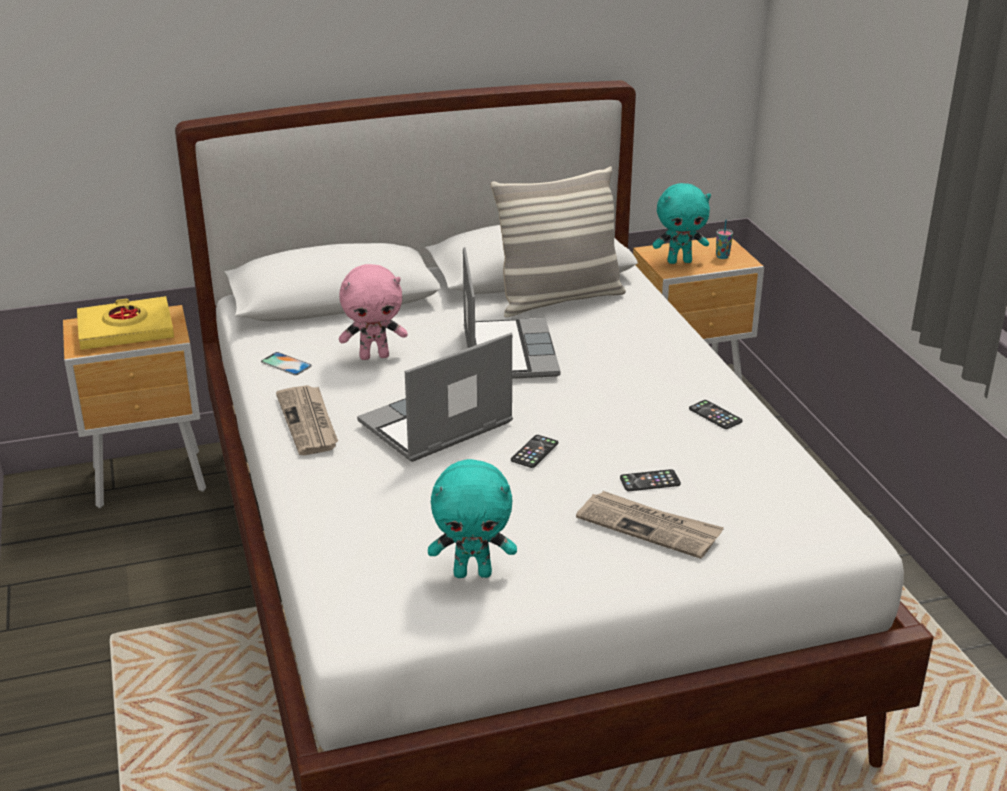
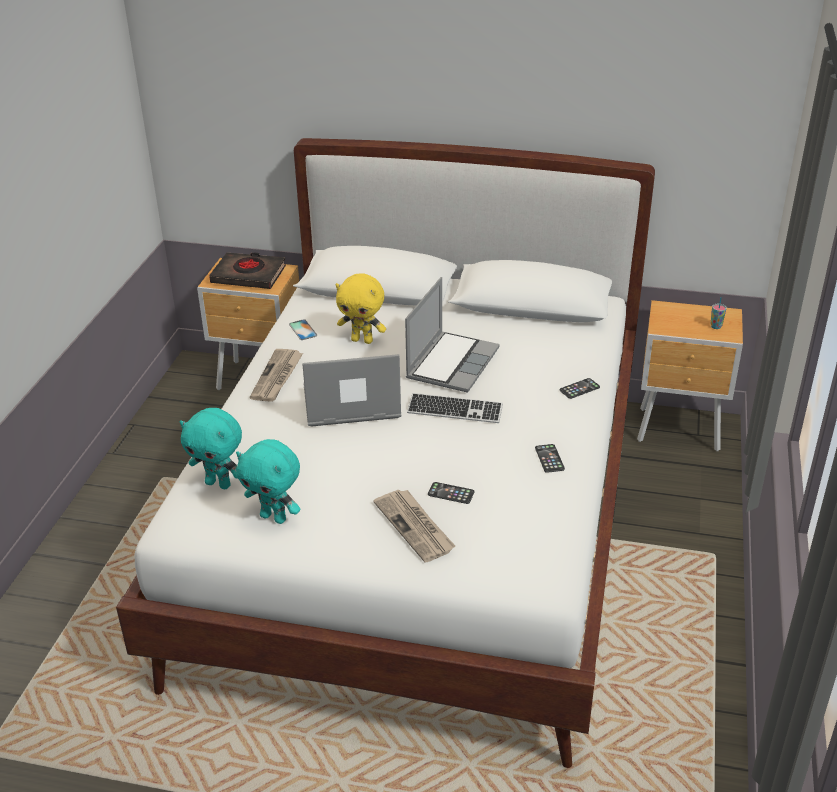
camera: 30 degrees right, 5 degrees up
yellow book [77,296,174,350] -> black book [209,252,286,289]
pink plush toy [339,264,408,360] -> yellow plush toy [335,273,386,344]
pillow [491,167,626,318] -> none
phone [511,435,558,468] -> phone moved to [560,378,600,399]
turquoise plush toy [653,183,711,264] -> turquoise plush toy moved to [179,408,242,489]
none -> keyboard [407,393,503,423]

